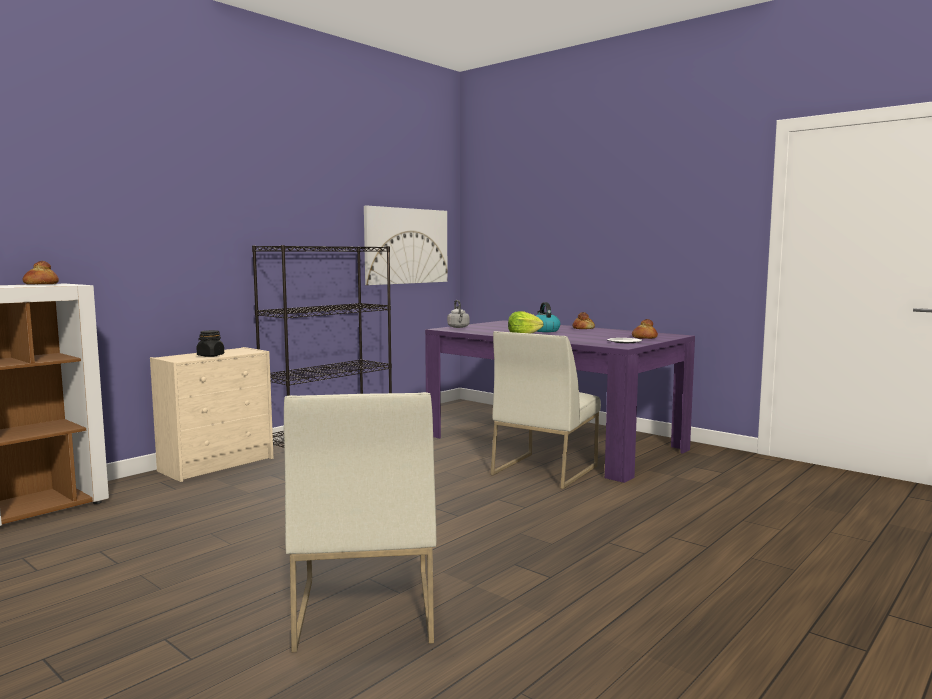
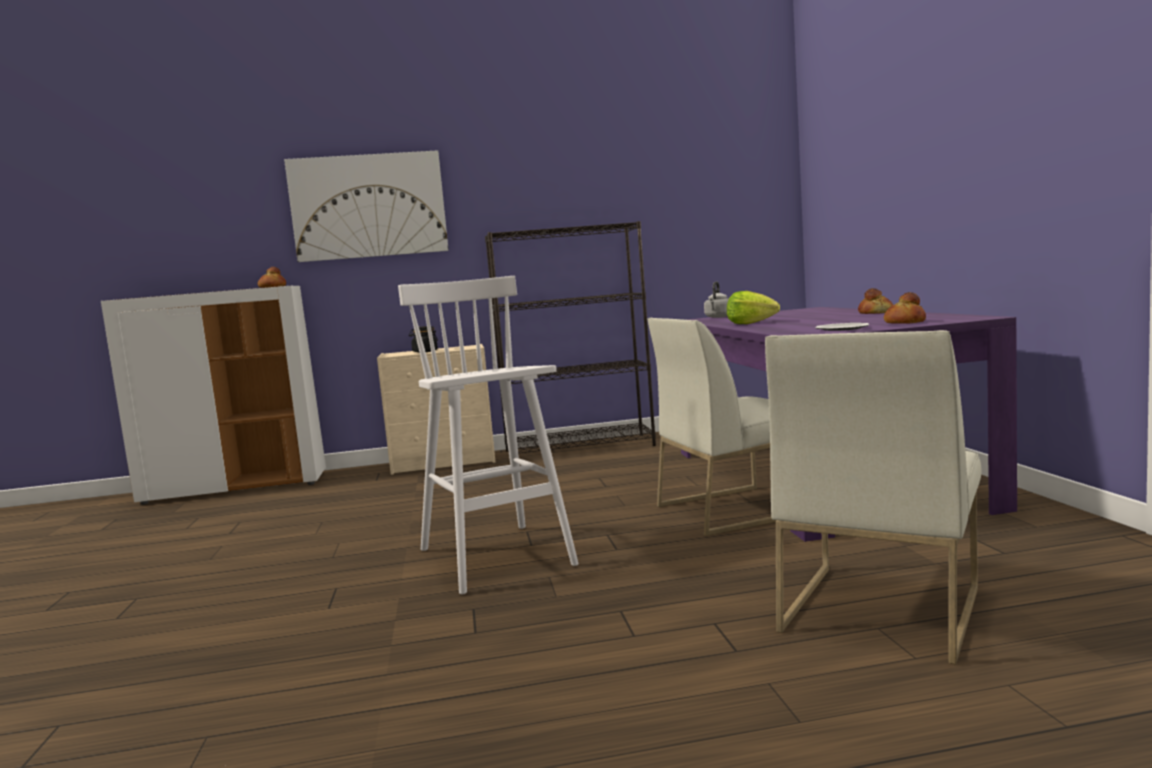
camera: 40 degrees right, 0 degrees up
white chair [284,392,436,652] -> white chair moved to [765,330,982,665]
picture [364,205,447,285] -> picture moved to [284,150,449,262]
kettle [536,302,560,332] -> none
none -> white stool [398,276,579,594]

